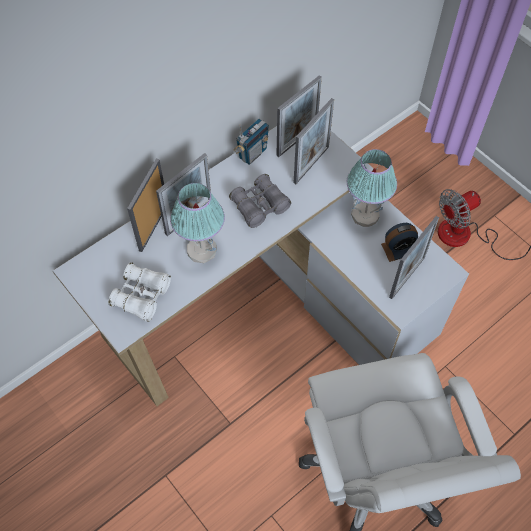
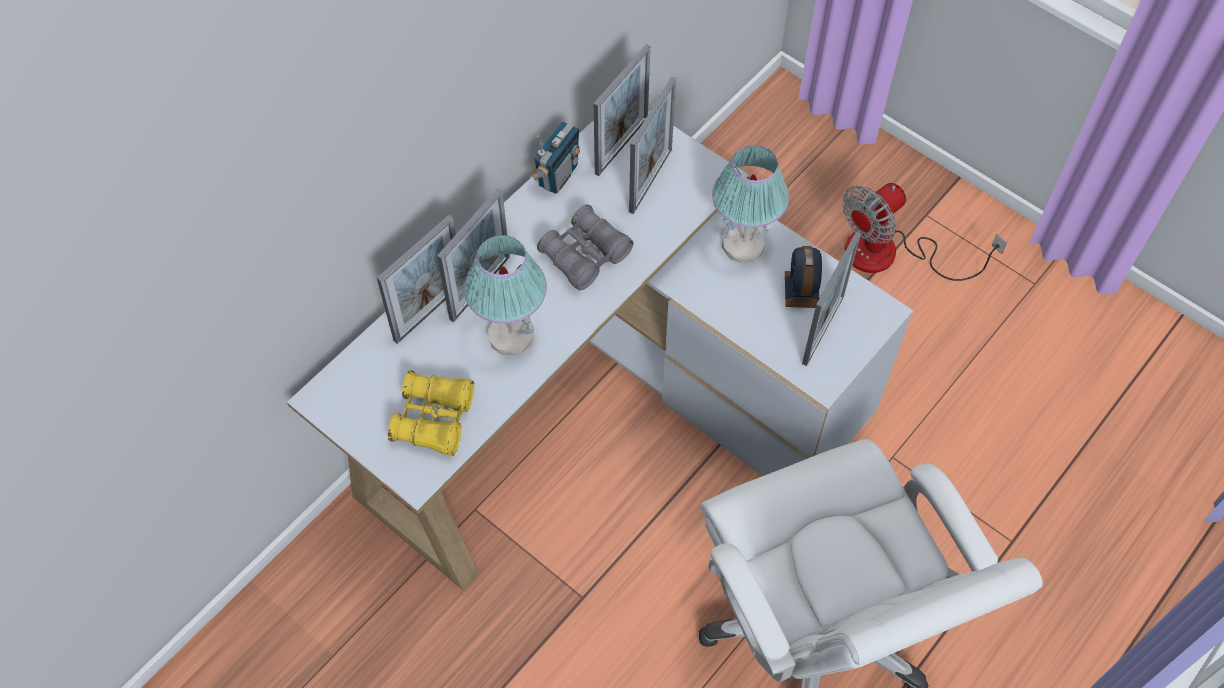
camera: 10 degrees left, 0 degrees up
white binoculars [108,263,171,322] -> yellow binoculars [388,370,474,456]
picture frame [127,158,164,252] -> picture frame turned 150 degrees counterclockwise [377,215,456,344]
alarm clock [381,223,418,262] -> alarm clock turned 120 degrees clockwise [785,246,822,308]

